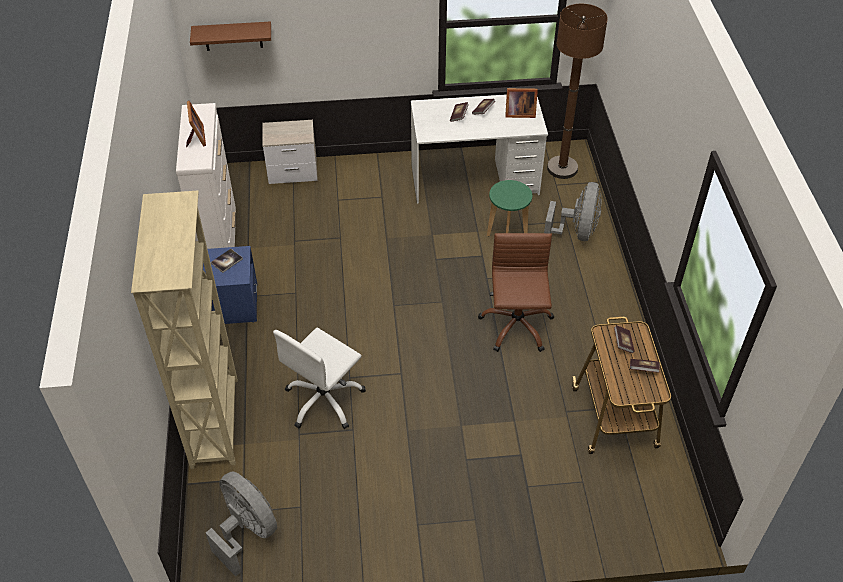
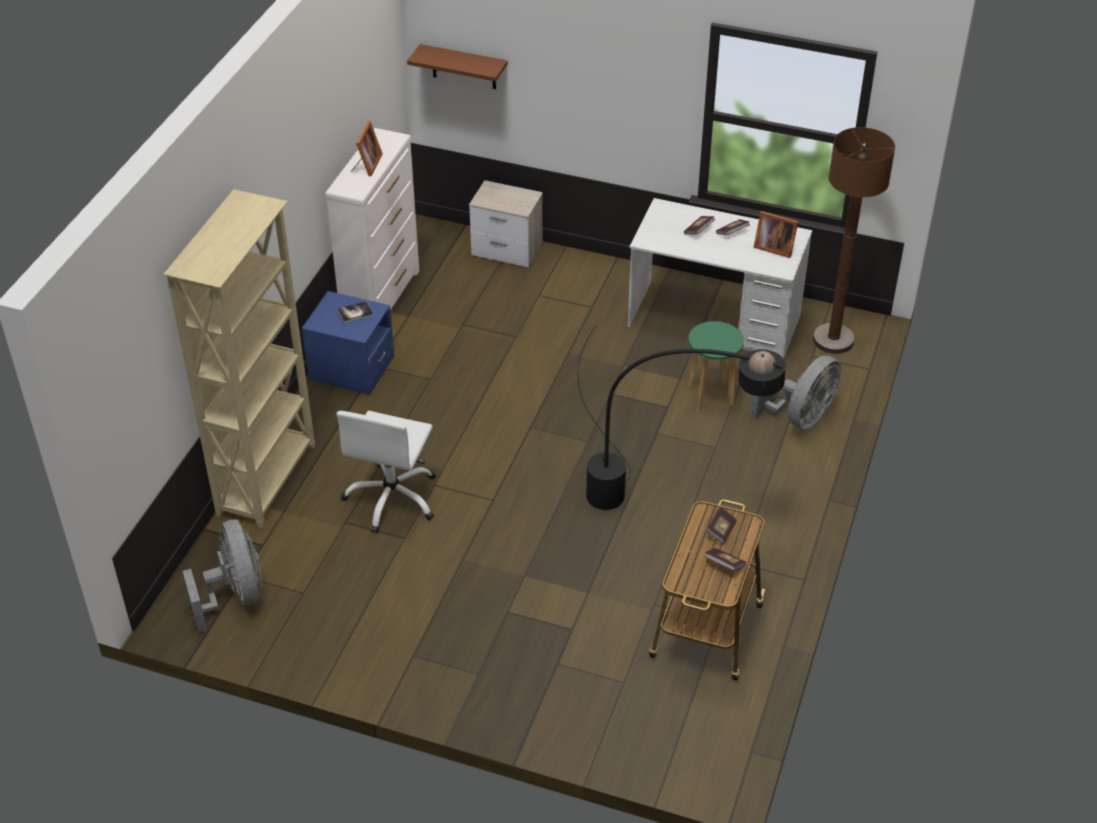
camera: 25 degrees right, 5 degrees down
white office chair [273,327,366,429] -> white office chair turned 45 degrees counterclockwise [336,411,436,533]
brown office chair [478,233,554,352] -> black floor lamp [578,326,786,510]

